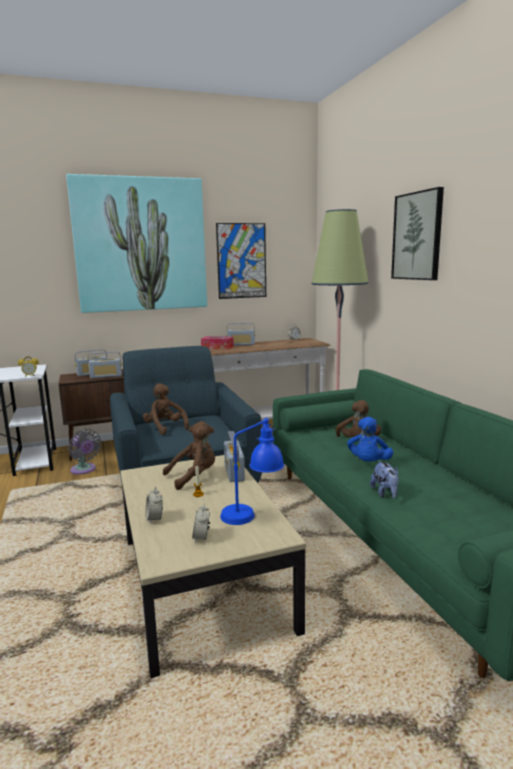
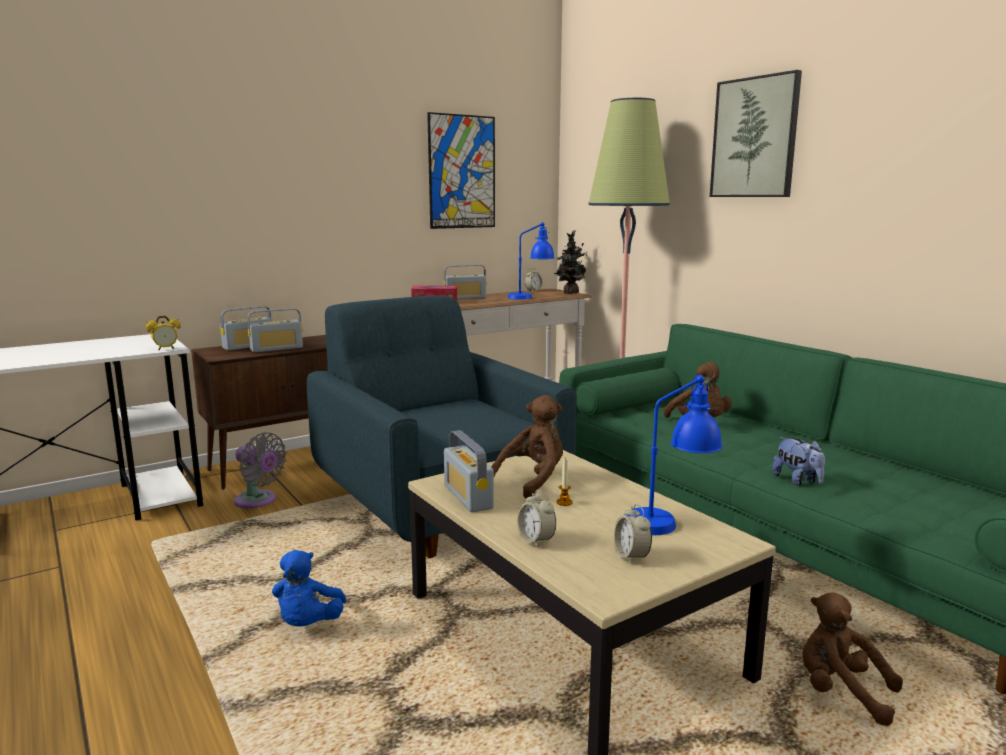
camera: 15 degrees left, 0 degrees up
picture [66,174,207,313] -> none
brown plush toy [143,383,189,435] -> brown plush toy moved to [802,592,903,726]
radio [224,431,245,482] -> radio moved to [444,430,494,512]
blue plush toy [347,417,393,462] -> blue plush toy moved to [272,550,347,627]
none -> blue table lamp [508,222,554,300]
none -> potted plant [554,231,586,294]

